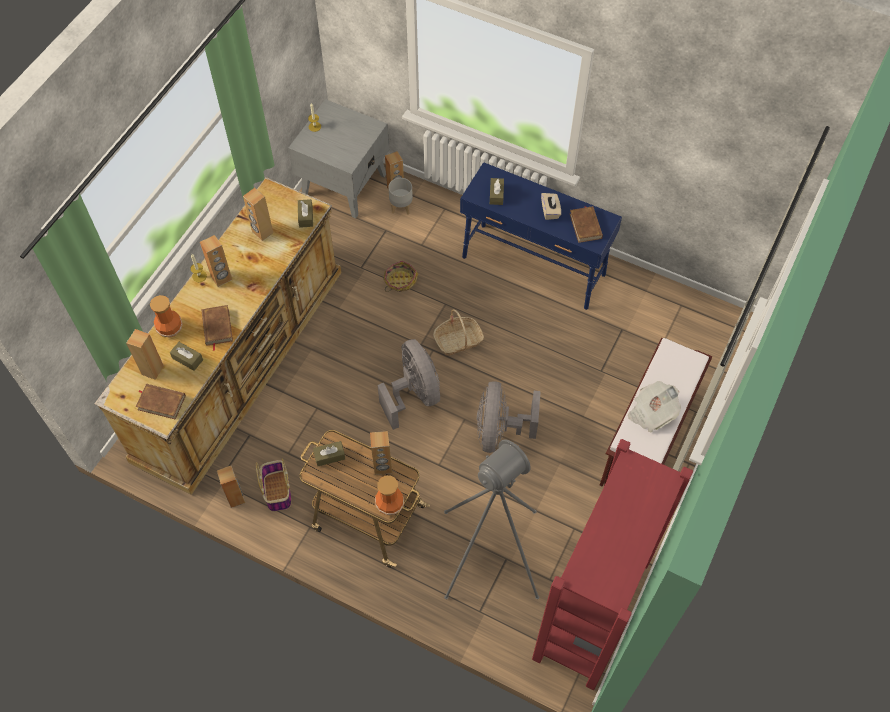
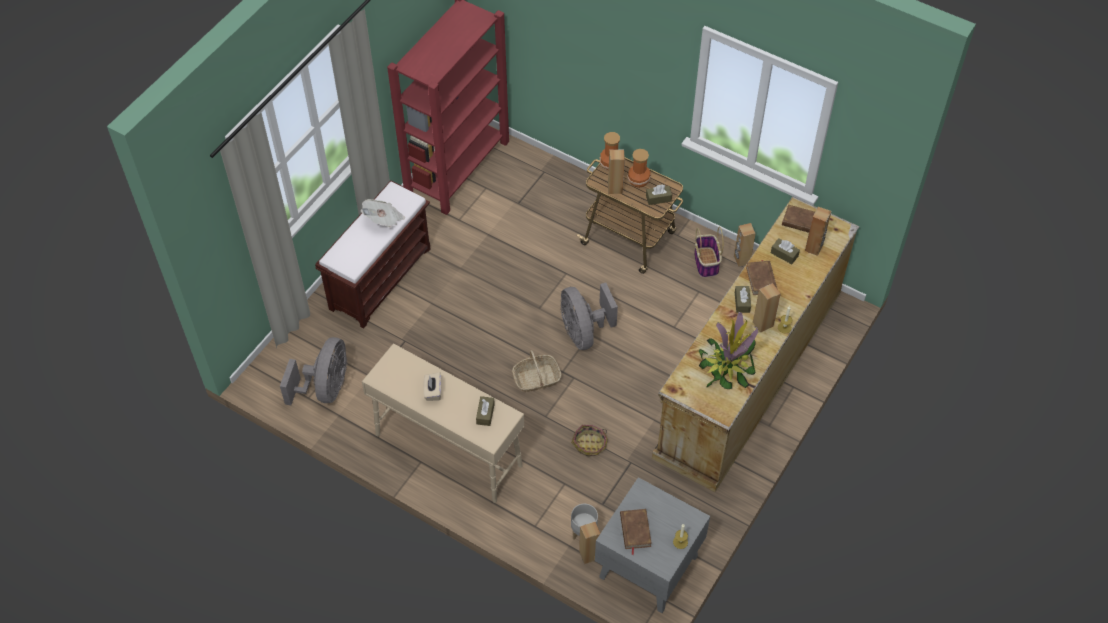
camera: 175 degrees left, 5 degrees down
vase [150,295,183,338] -> vase moved to [627,149,651,188]
brown speaker [243,188,273,241] -> potted plant [699,312,759,389]
brown tissue box [298,199,313,228] -> brown tissue box moved to [735,286,751,313]
grey floor lamp [444,440,539,599] -> none
blue console table [460,162,622,310] -> beige console table [362,344,524,503]
grey fan [477,381,541,453] -> grey fan moved to [280,337,347,405]
brown book [570,206,603,243] -> brown book moved to [620,509,652,555]

